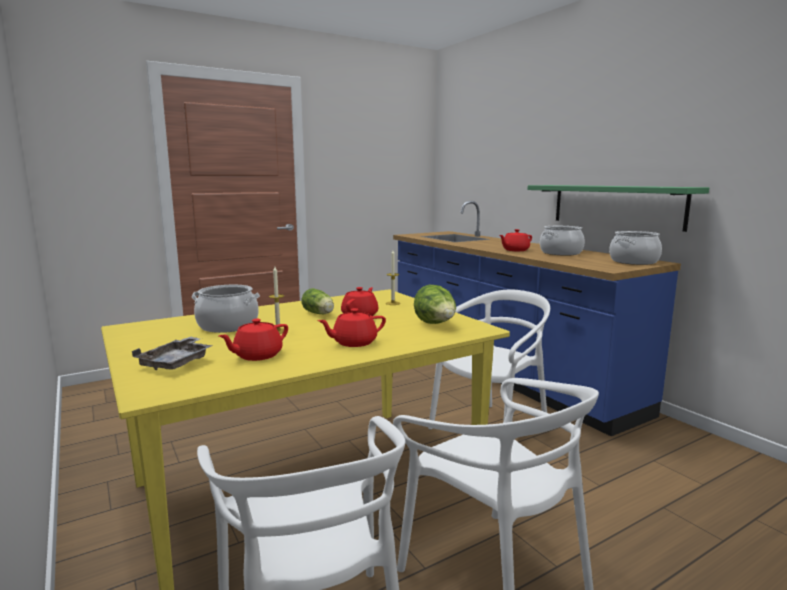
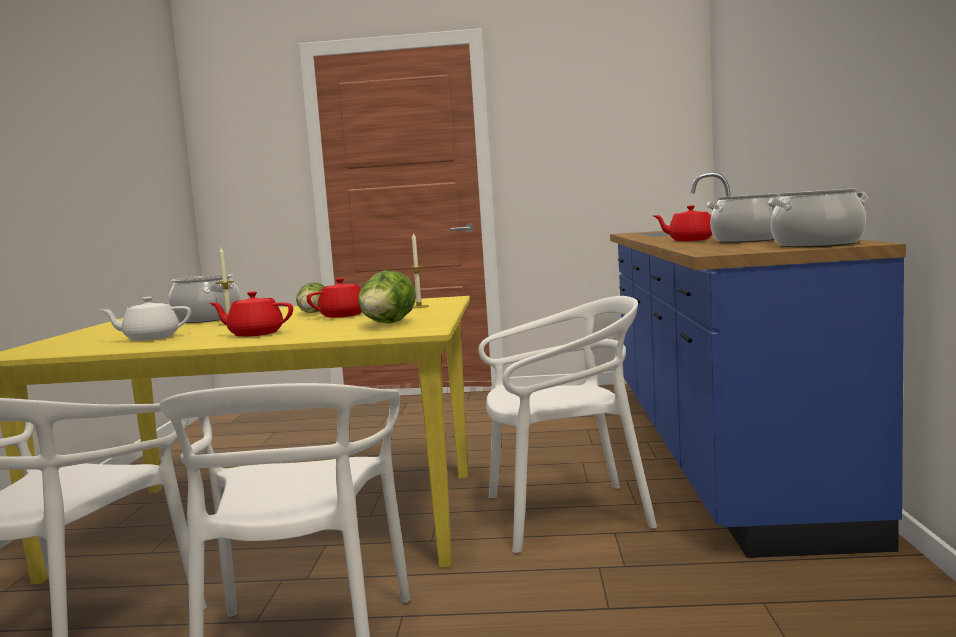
camera: 35 degrees right, 5 degrees down
grey tray [132,337,213,370] -> none
red teapot [219,318,288,361] -> white teapot [100,297,191,341]
green shelf [528,185,709,232] -> none

